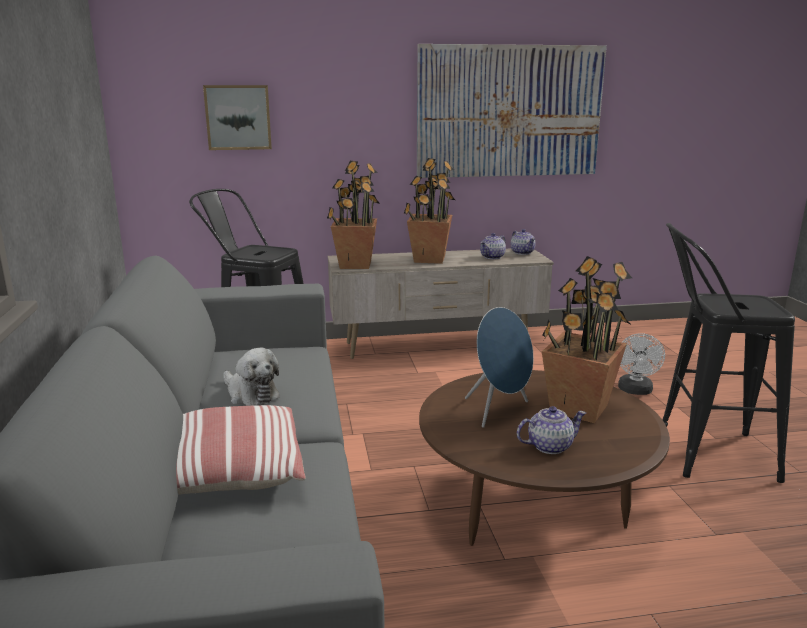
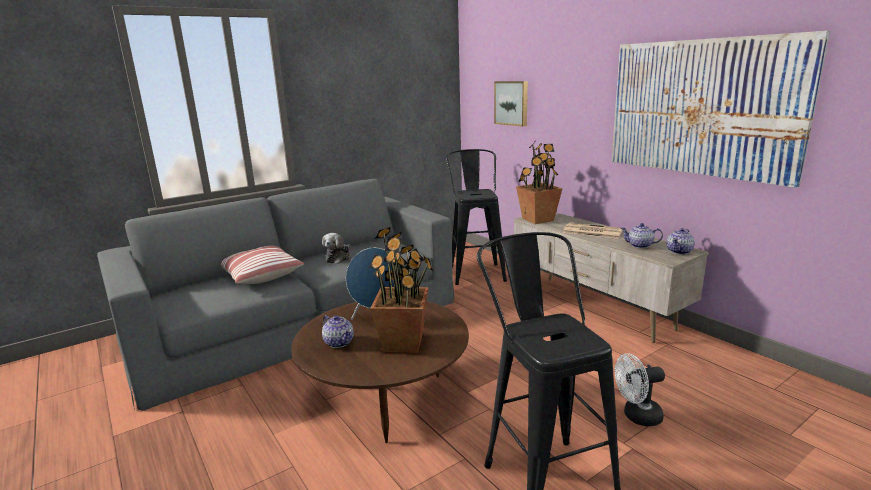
camera: 65 degrees right, 0 degrees up
potted plant [404,158,455,264] -> newspaper [563,223,622,239]

